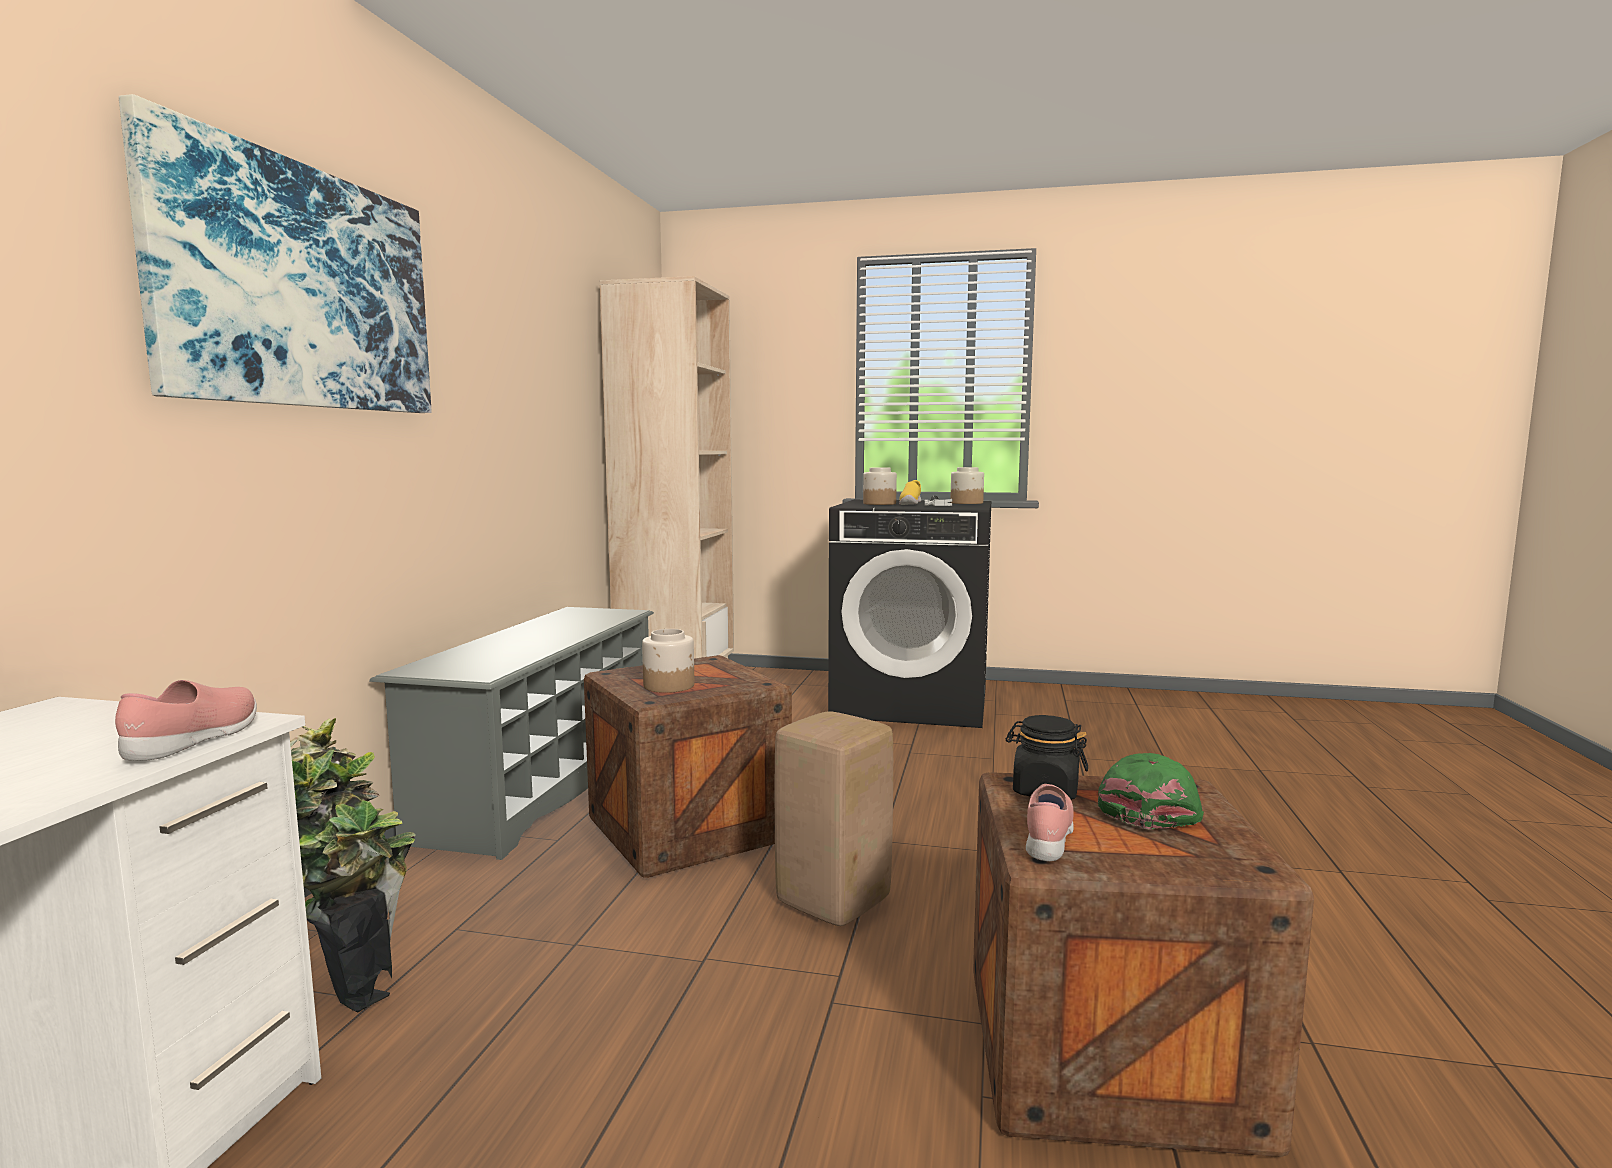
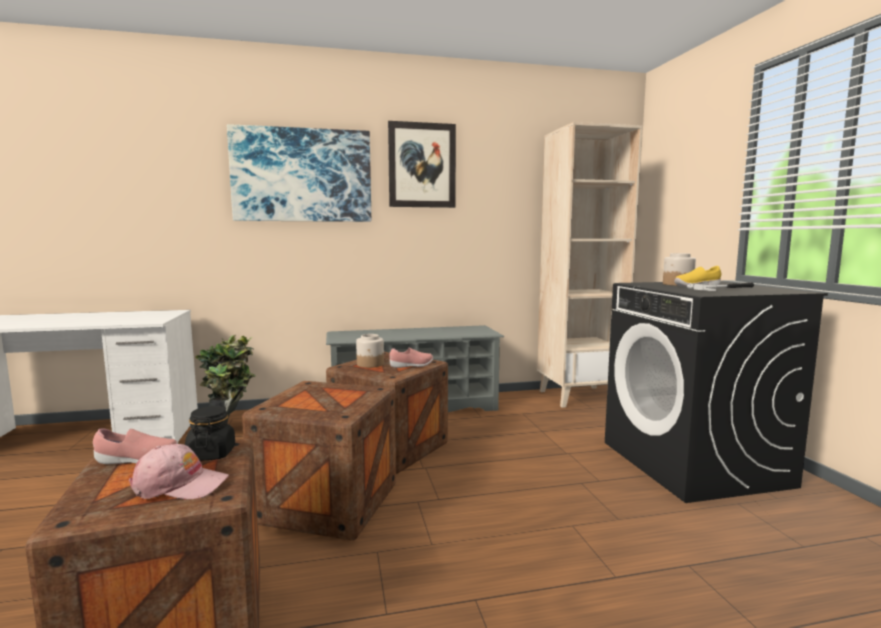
camera: 65 degrees right, 0 degrees up
pink shoe [115,680,257,761] -> pink shoe moved to [389,348,433,368]
beige stool [775,711,893,926] -> crate [242,381,396,540]
jar [950,467,984,504] -> none
green cap [1098,753,1204,829] -> pink cap [129,444,229,499]
none -> picture [388,121,456,208]

